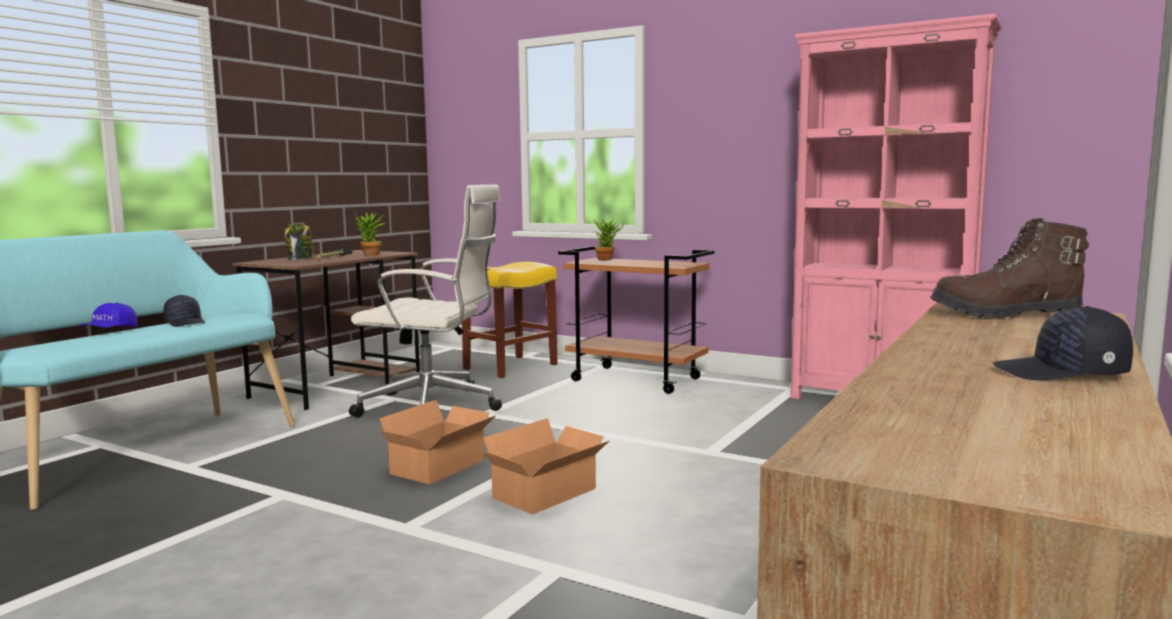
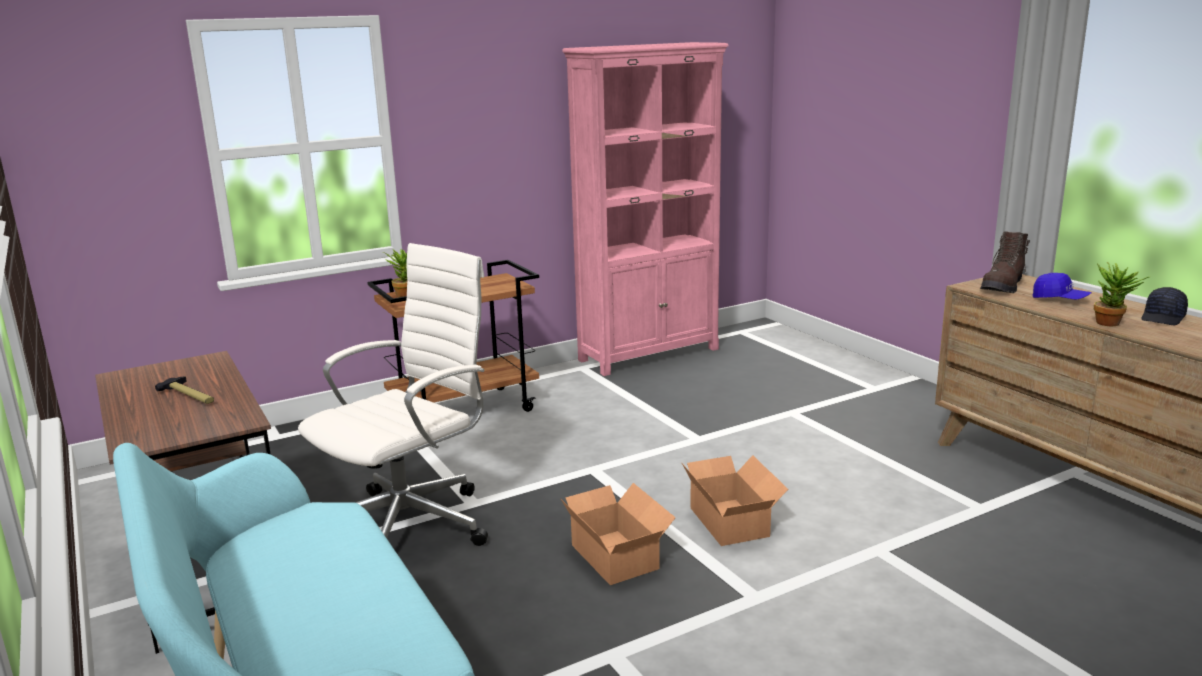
camera: 60 degrees left, 10 degrees up
blue cap [80,303,138,328] -> blue cap moved to [1033,273,1092,299]
black cap [163,295,205,327] -> none
jar [284,223,314,260] -> none
potted plant [355,212,385,256] -> potted plant moved to [1094,262,1149,326]
yellow stool [462,262,558,378] -> none

